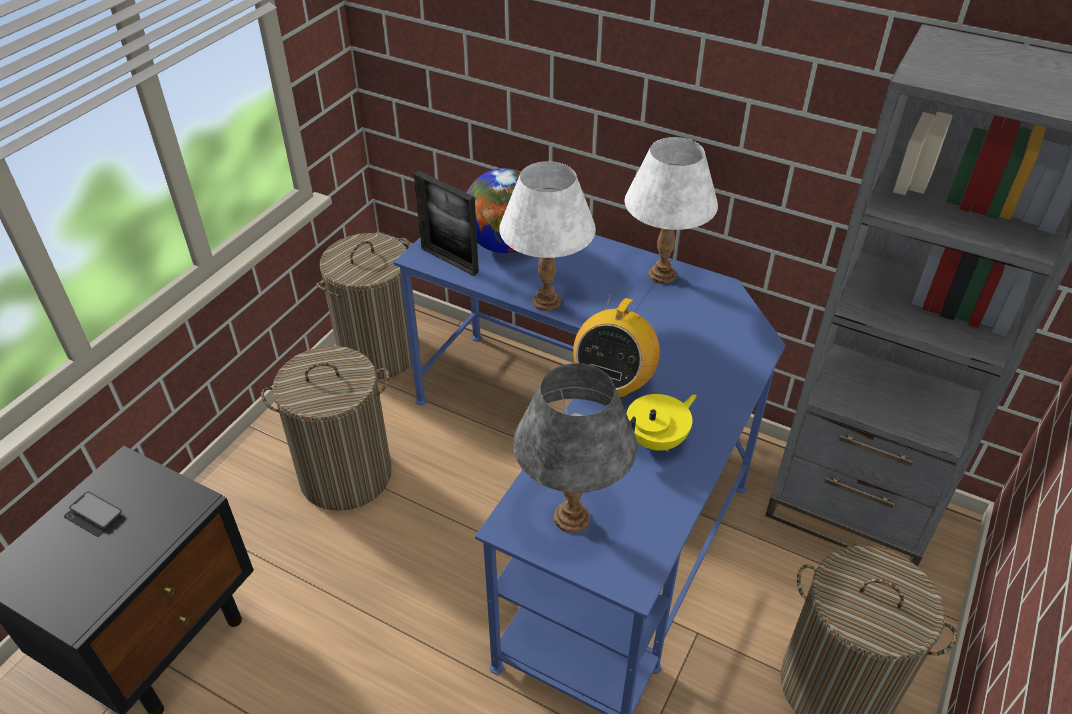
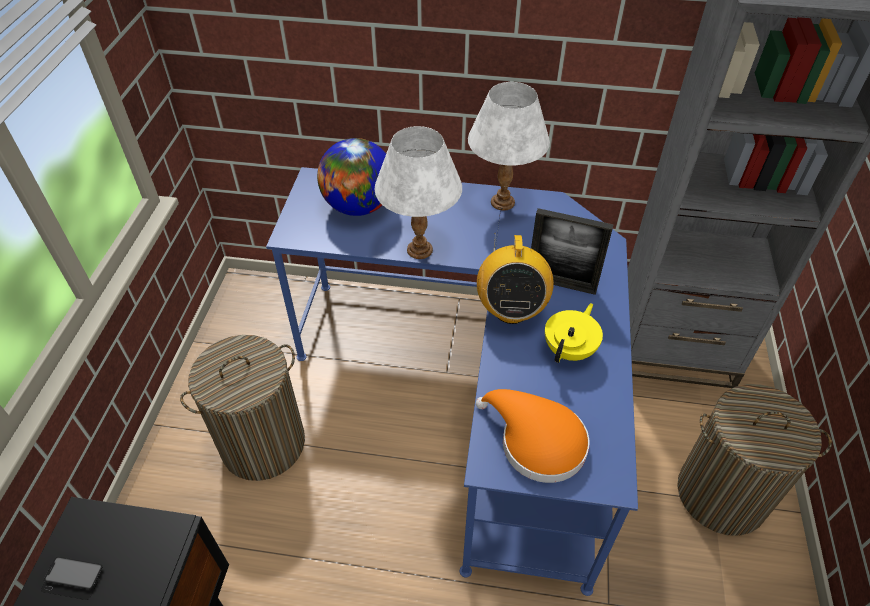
camera: 20 degrees left, 5 degrees up
laundry basket [317,233,419,380] -> none
picture frame [414,171,479,276] -> picture frame moved to [531,208,614,295]
grey table lamp [513,363,638,533] -> orange hat [476,389,589,483]

